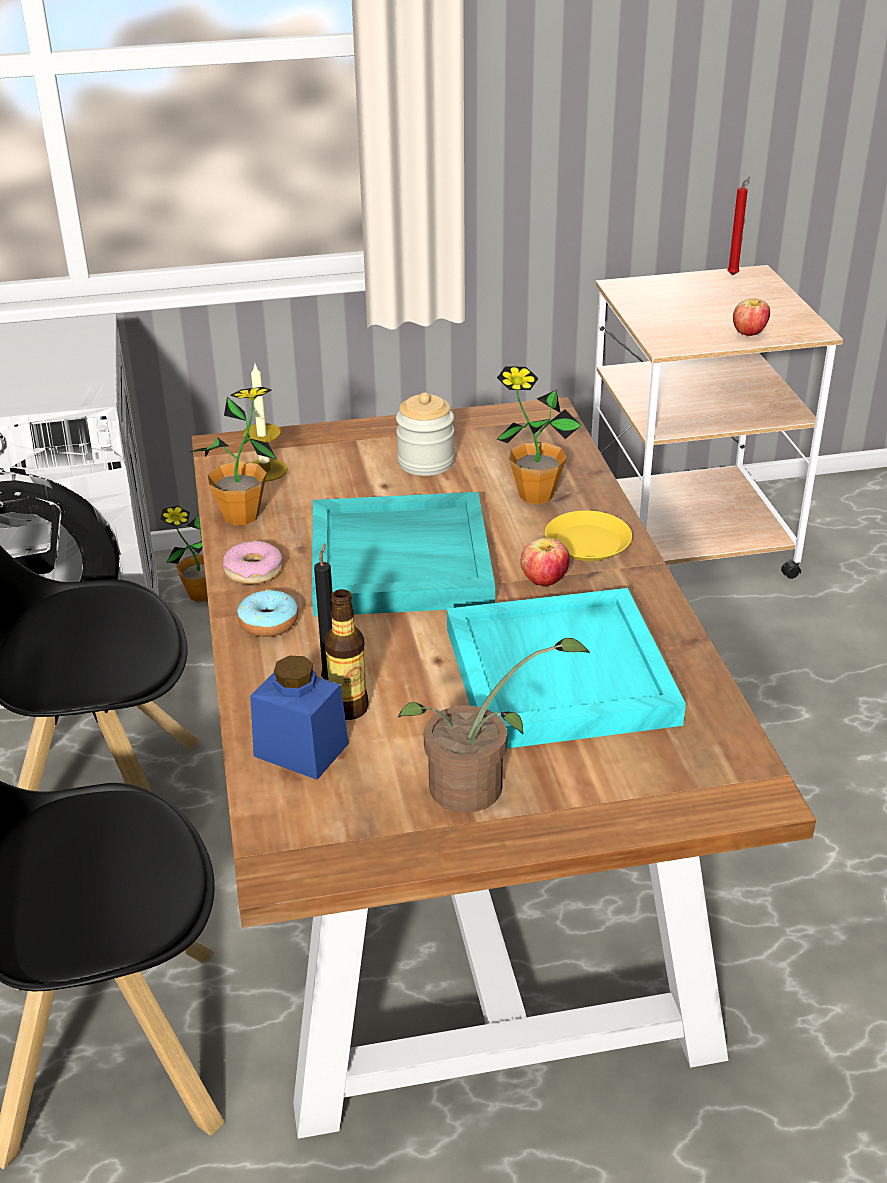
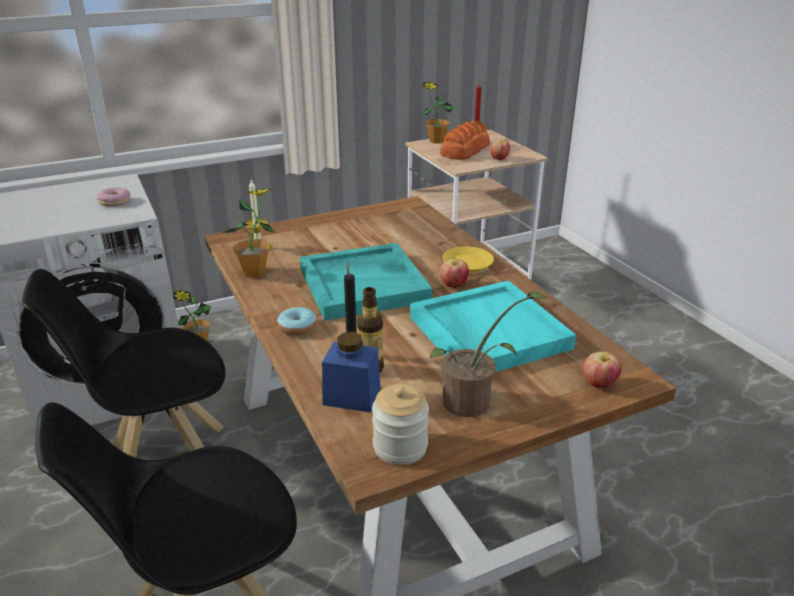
camera: 15 degrees left, 5 degrees down
donut [223,541,283,584] -> donut moved to [97,187,130,207]
jar [396,392,454,476] -> jar moved to [372,384,429,465]
potted plant [497,366,582,504] -> potted plant moved to [421,82,454,144]
none -> bread [440,120,490,160]
none -> apple [583,352,622,388]

